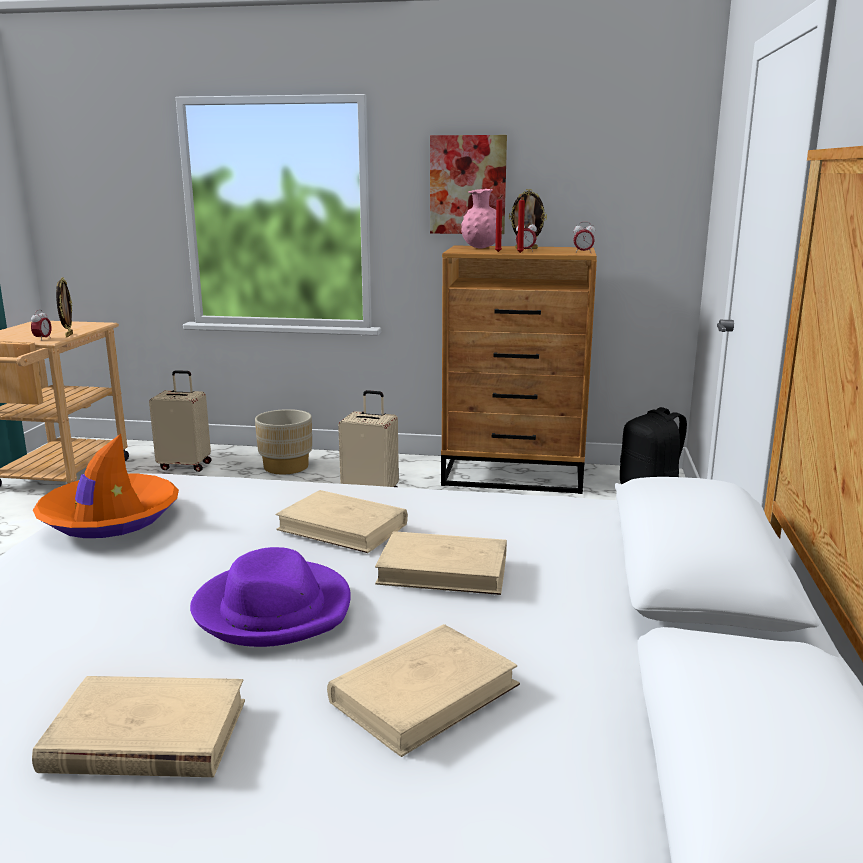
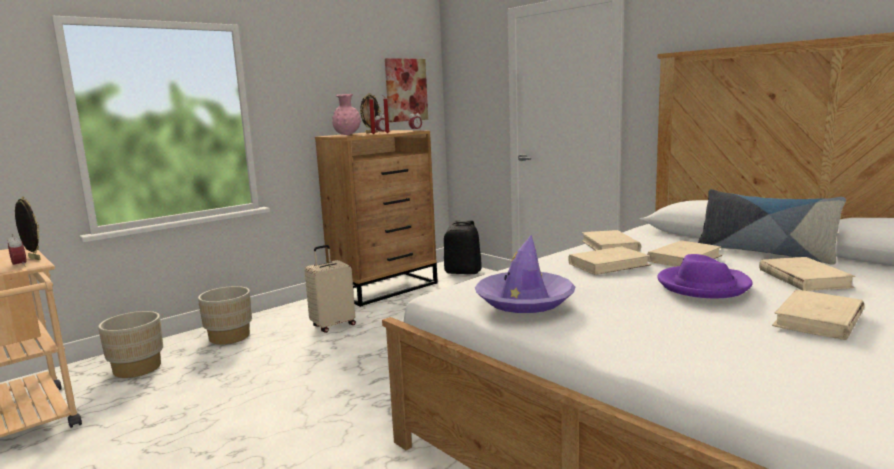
camera: 50 degrees left, 5 degrees down
orange hat [33,434,179,538] -> purple hat [475,235,575,313]
beige suitcase [149,370,212,472] -> beige planter [98,311,163,378]
picture [430,135,507,234] -> picture moved to [385,58,428,122]
none -> beige book [582,230,641,252]
none -> pillow [698,189,846,265]

